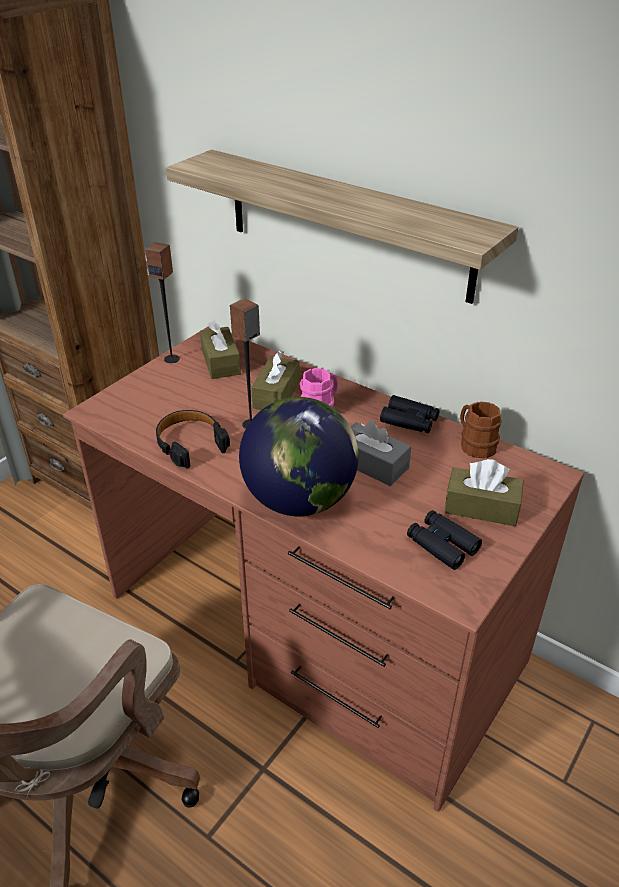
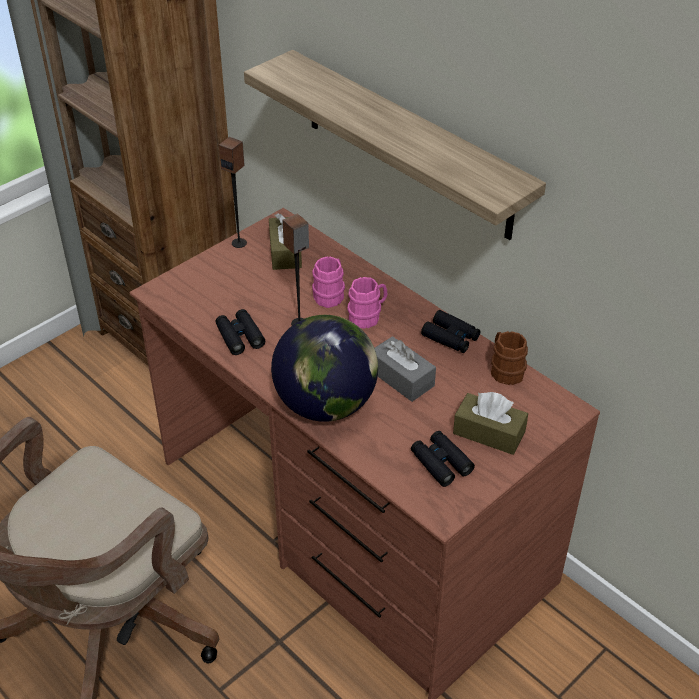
camera: 10 degrees right, 5 degrees up
black headphones [156,410,230,468] -> black binoculars [215,309,265,355]
brown tissue box [251,350,300,410] -> pink mug [312,256,345,308]

